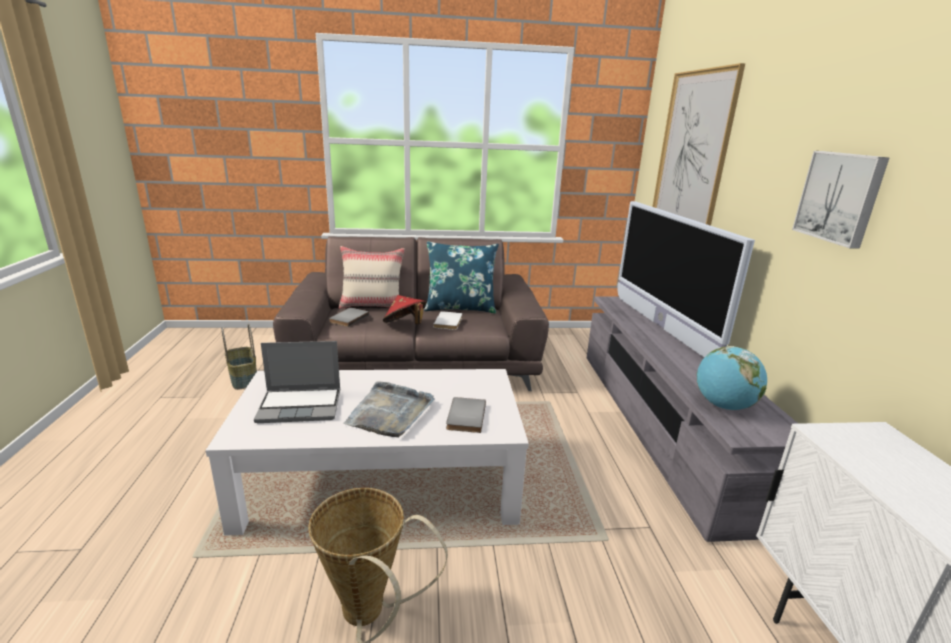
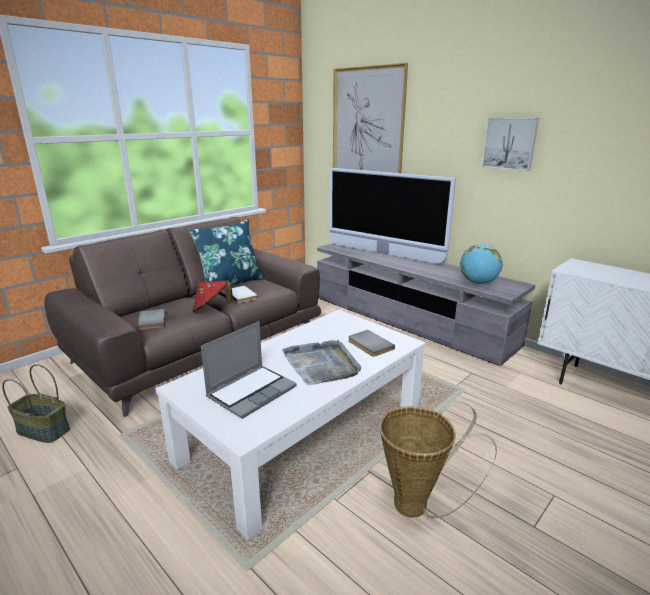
camera: 40 degrees left, 0 degrees up
beige pillow [339,246,405,309] -> none

